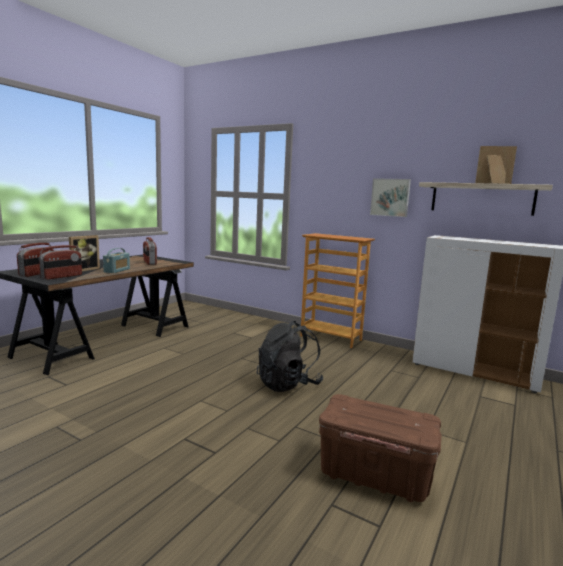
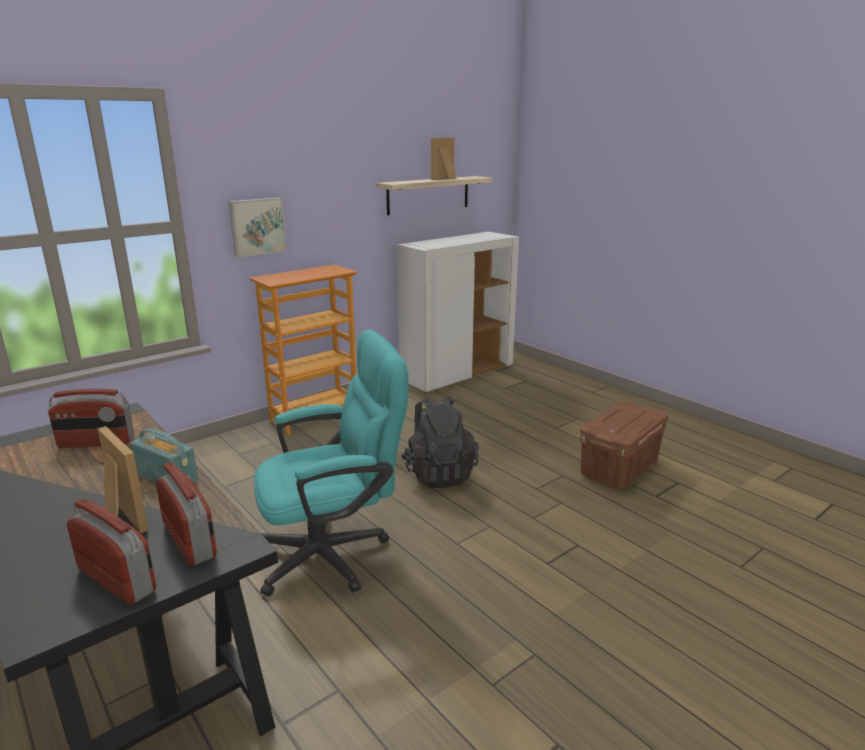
camera: 70 degrees left, 10 degrees up
picture [370,178,411,217] -> picture moved to [229,197,287,257]
none -> turquoise office chair [254,330,408,596]

